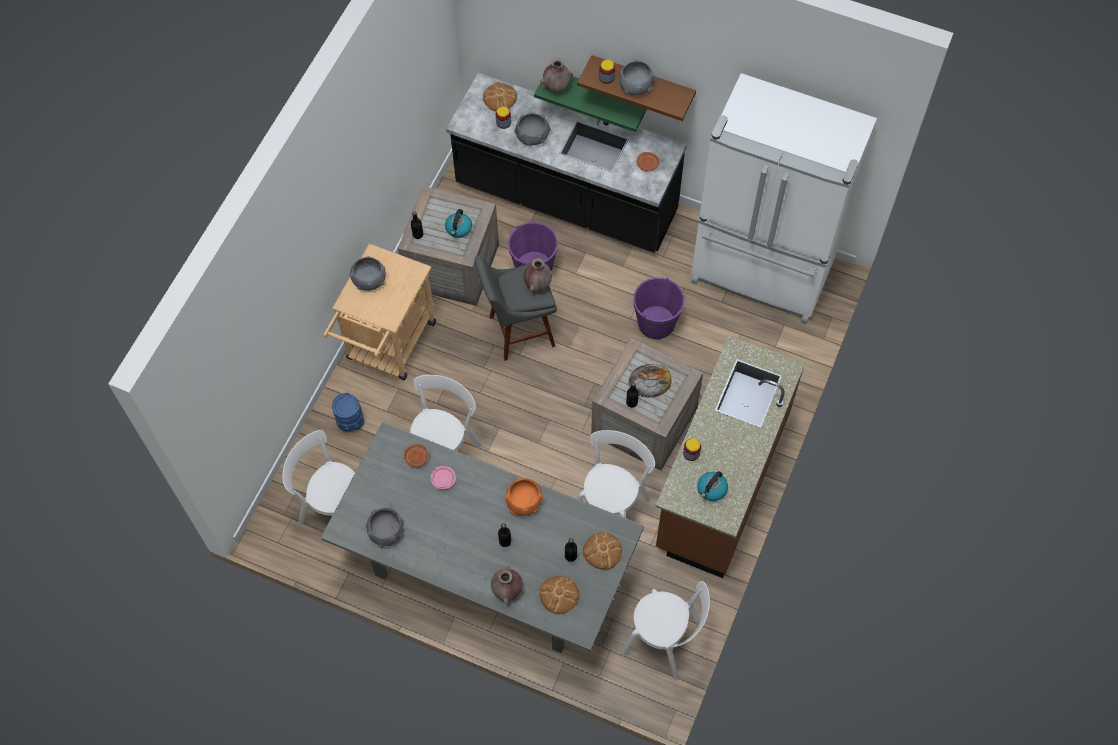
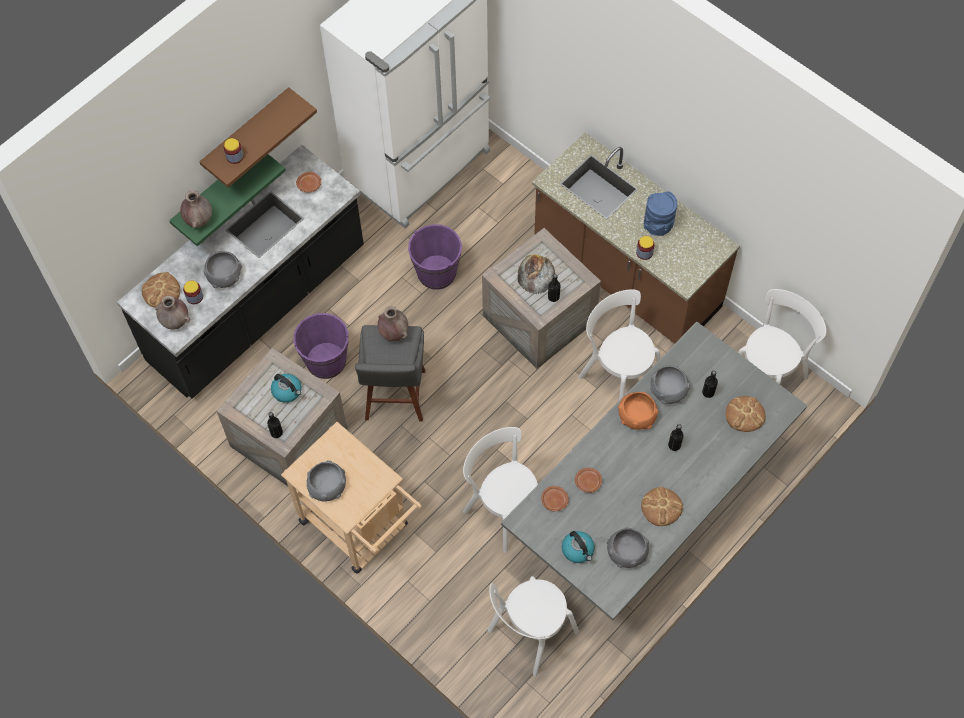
camera: 70 degrees left, 0 degrees up
blue vase [332,393,364,431] -> blue vase moved to [644,192,678,236]
pink plate [431,466,456,489] -> brown plate [575,468,602,493]
brown vase [491,566,523,604] -> brown vase moved to [155,295,190,330]
bread [583,532,622,570] -> bread moved to [641,487,683,526]
grey bowl [618,60,654,96] -> grey bowl moved to [650,365,690,404]
kettle [697,471,728,501] -> kettle moved to [562,531,595,563]

